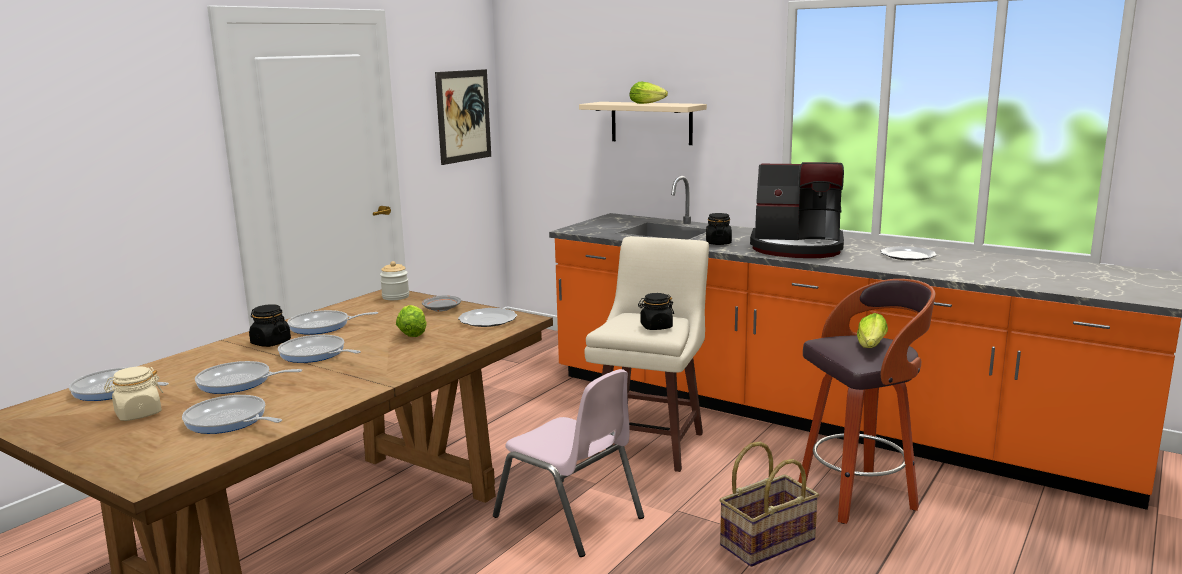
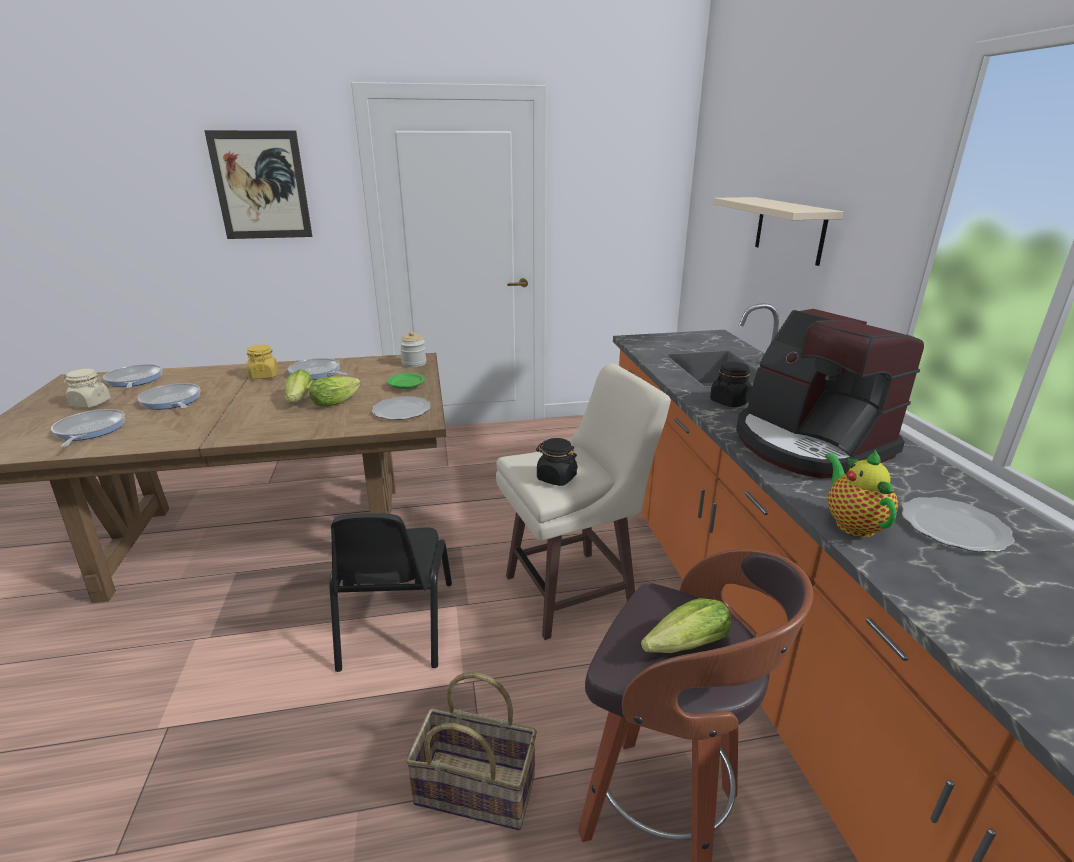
camera: 45 degrees right, 10 degrees up
black jar [249,304,291,347] -> yellow jar [247,344,278,379]
frying pan [278,335,361,363] -> none
grey plate [422,296,461,312] -> green plate [387,373,425,389]
picture [435,69,491,165] -> picture moved to [204,130,313,239]
pink chair [493,369,644,557] -> black chair [329,513,452,672]
lettuce [629,82,668,104] -> lettuce moved to [285,369,314,403]
none -> teapot [825,450,898,537]

